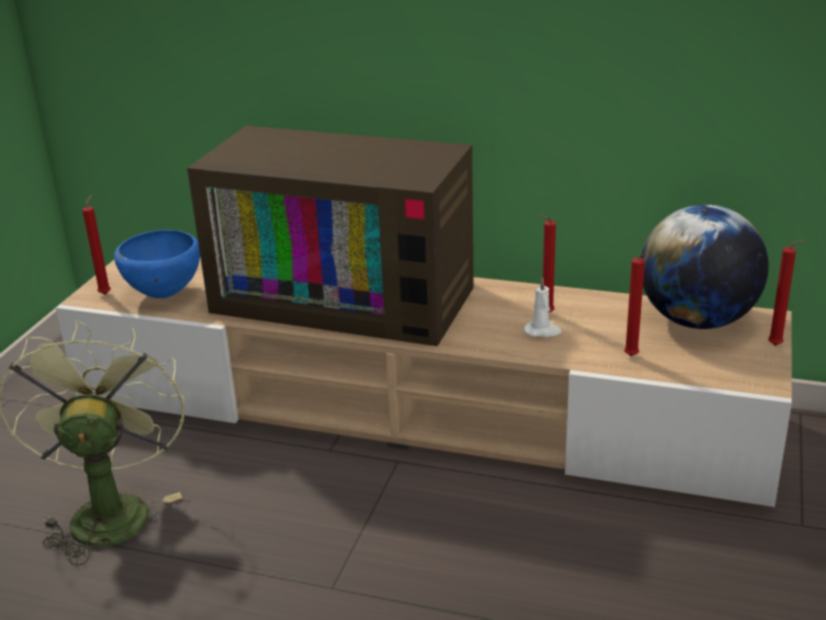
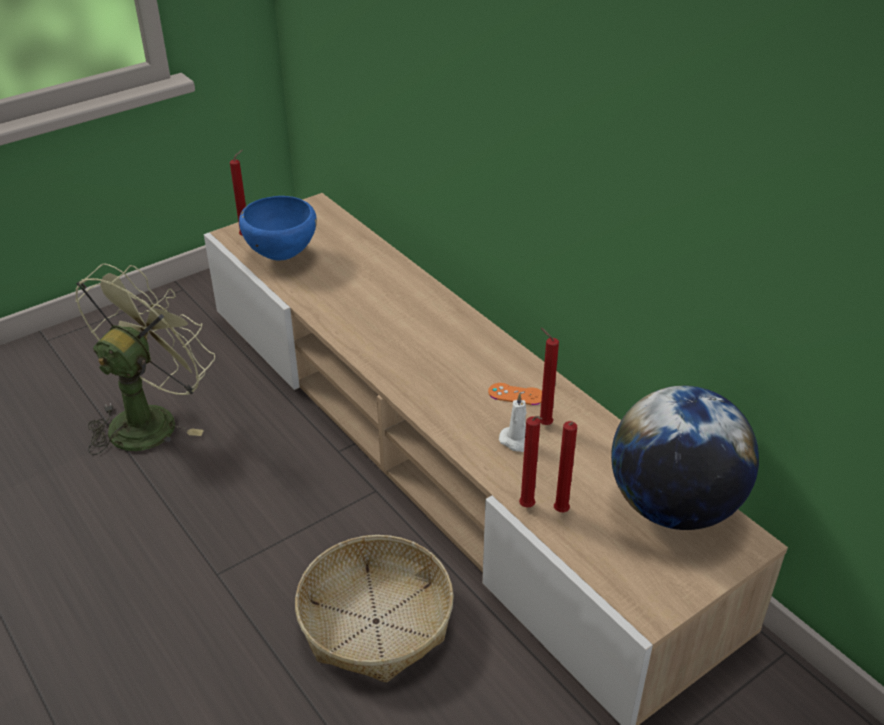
camera: 35 degrees right, 10 degrees up
television [187,126,474,346] -> none
red candle [768,240,805,346] -> red candle moved to [519,416,542,507]
none -> basket [295,535,454,683]
none -> orange game controller [488,383,542,405]

